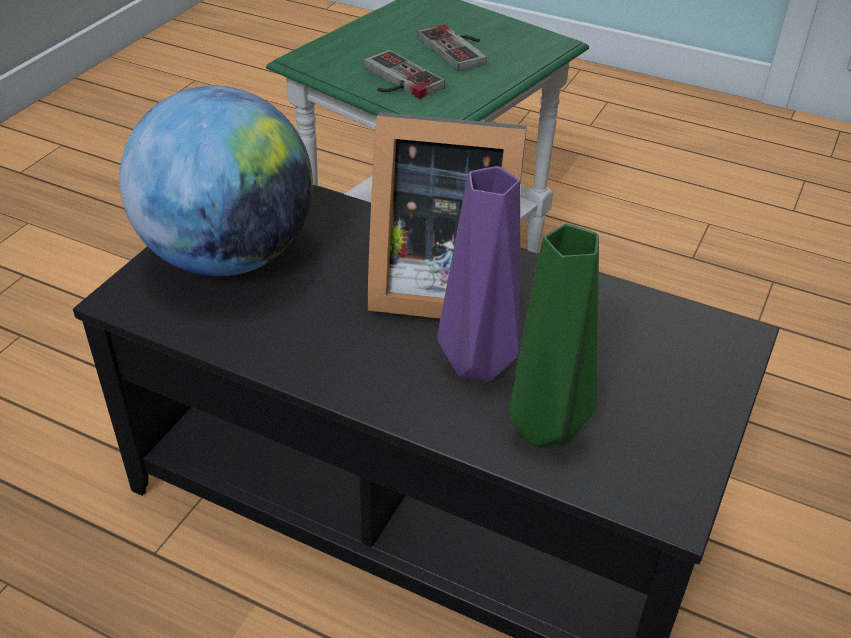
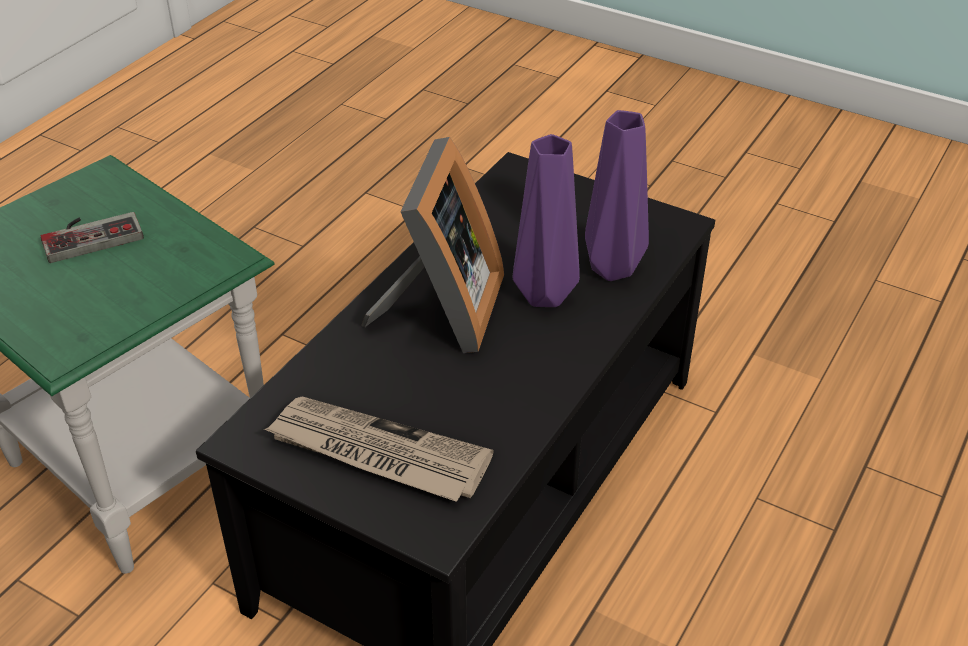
camera: 85 degrees left, 0 degrees up
globe [119,86,313,277] -> newspaper [264,396,494,502]
game controller [364,50,445,99] -> none
green vase [509,224,599,447] -> purple vase [585,110,649,281]

